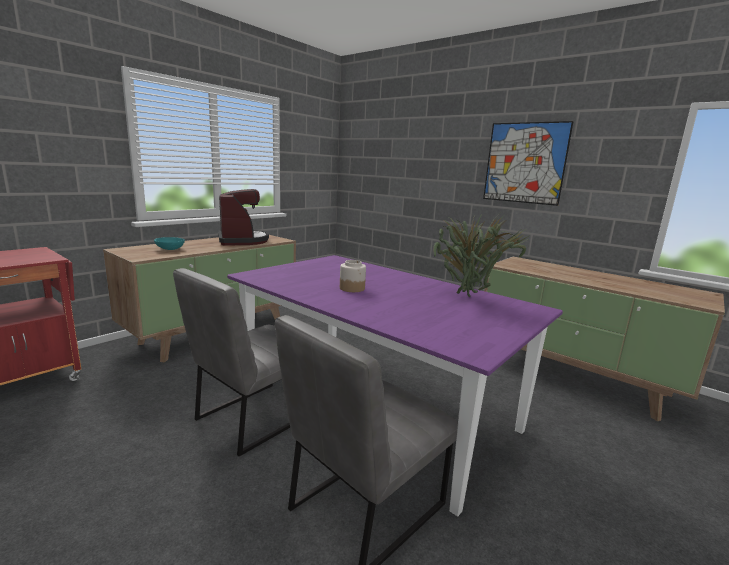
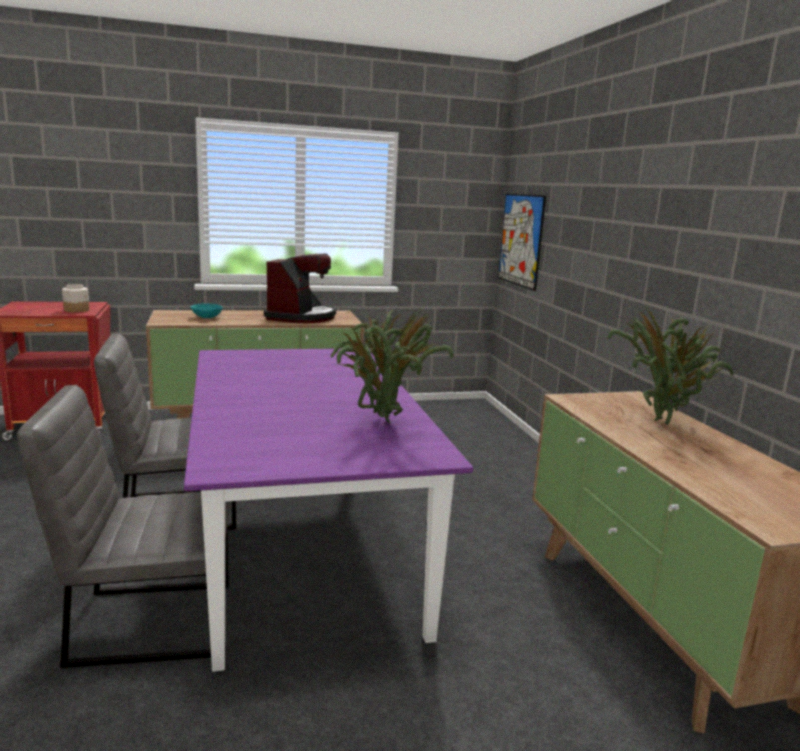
camera: 35 degrees right, 0 degrees up
jar [340,260,366,292] -> jar moved to [62,284,89,312]
picture [483,121,574,206] -> picture moved to [498,194,546,291]
none -> potted plant [608,305,734,424]

